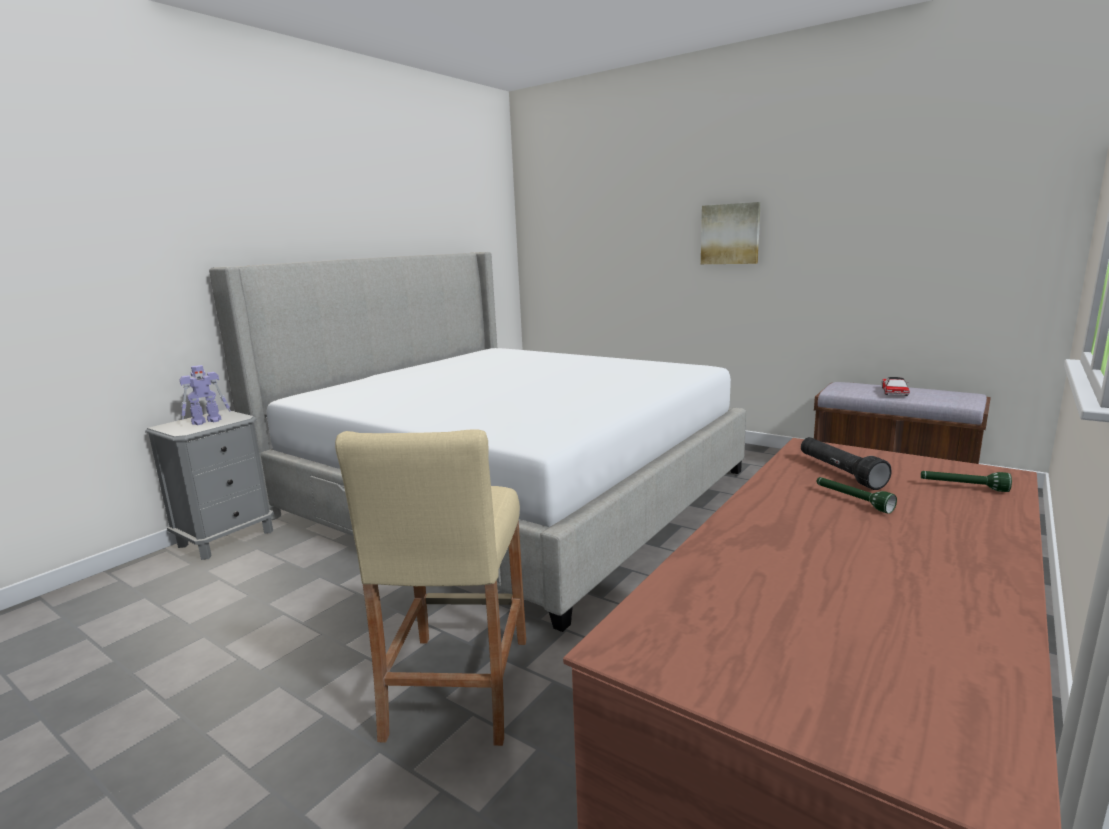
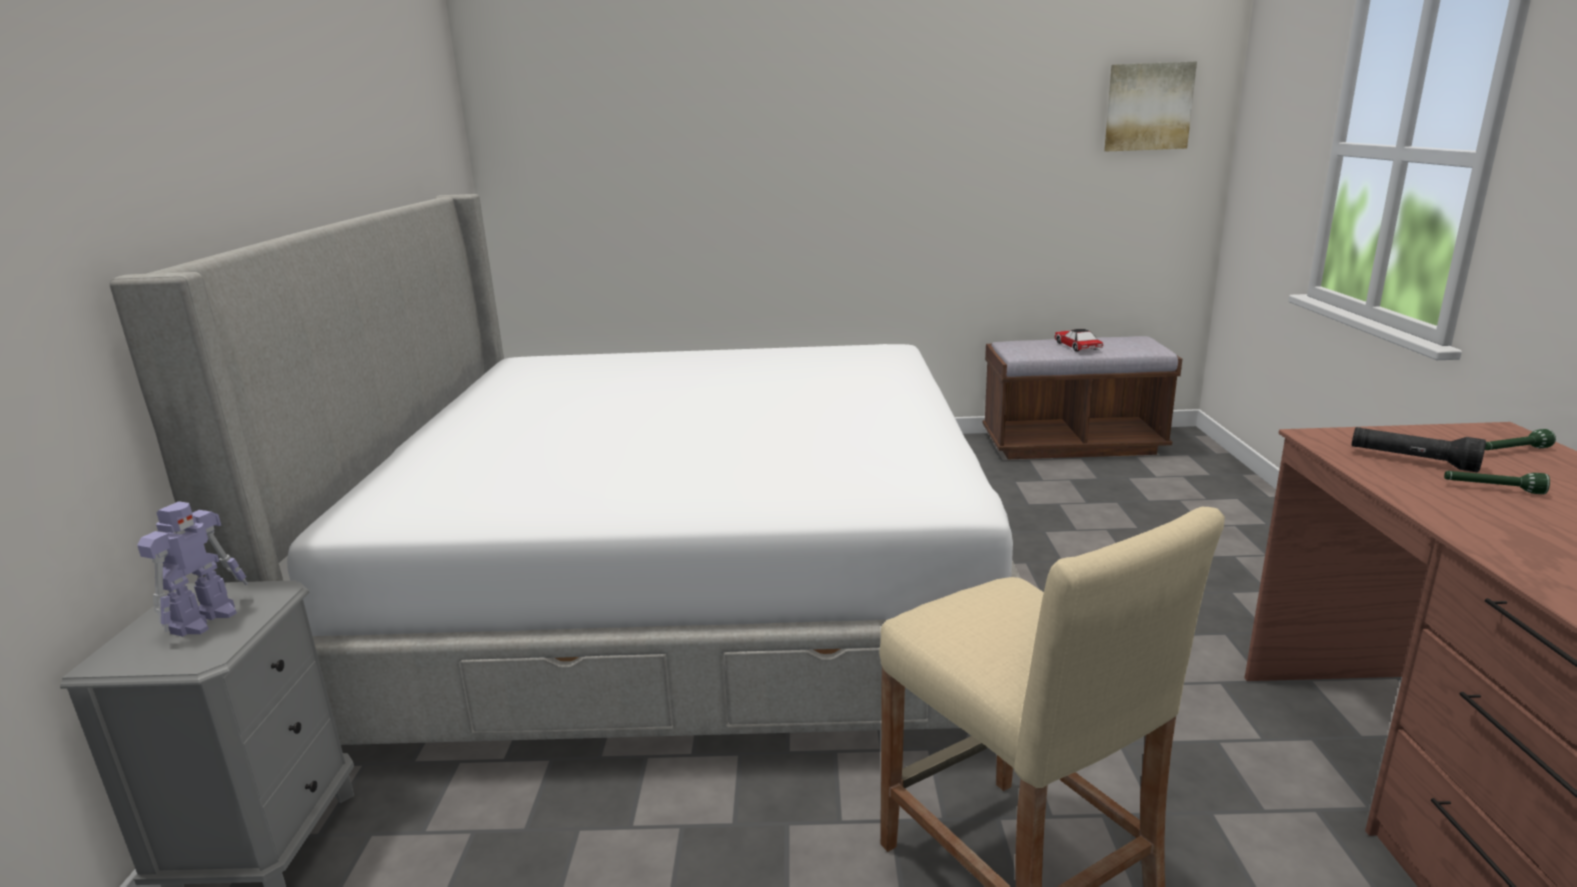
camera: 35 degrees left, 5 degrees up
picture [701,202,761,264] -> picture moved to [1104,61,1197,151]

